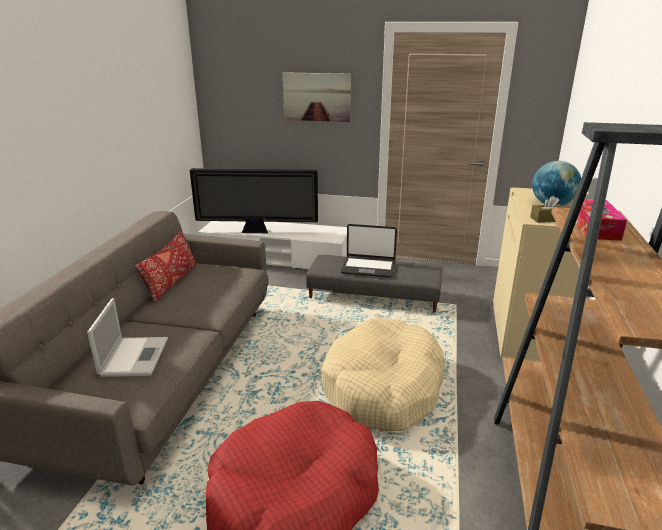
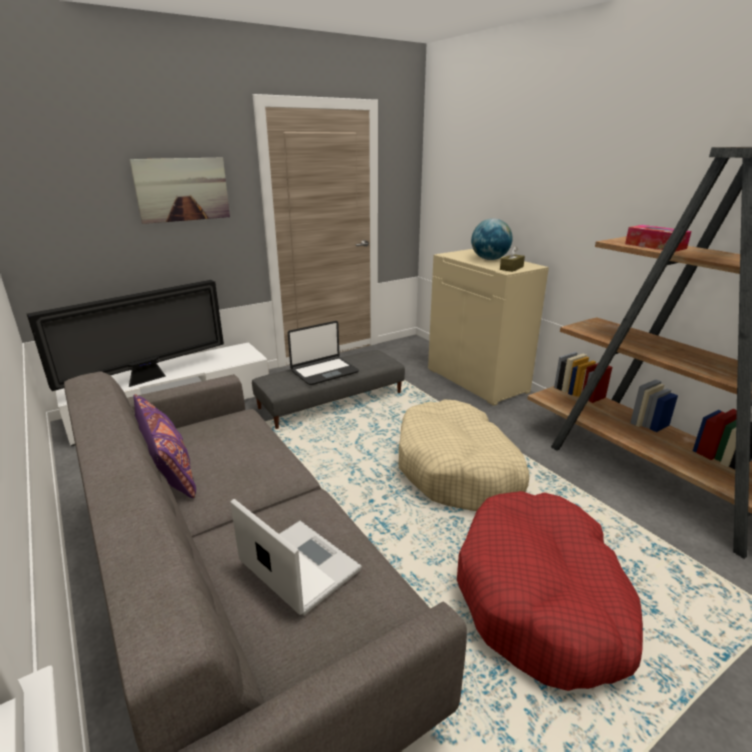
camera: 45 degrees left, 0 degrees up
red pillow [135,231,197,302] -> purple pillow [133,394,196,498]

